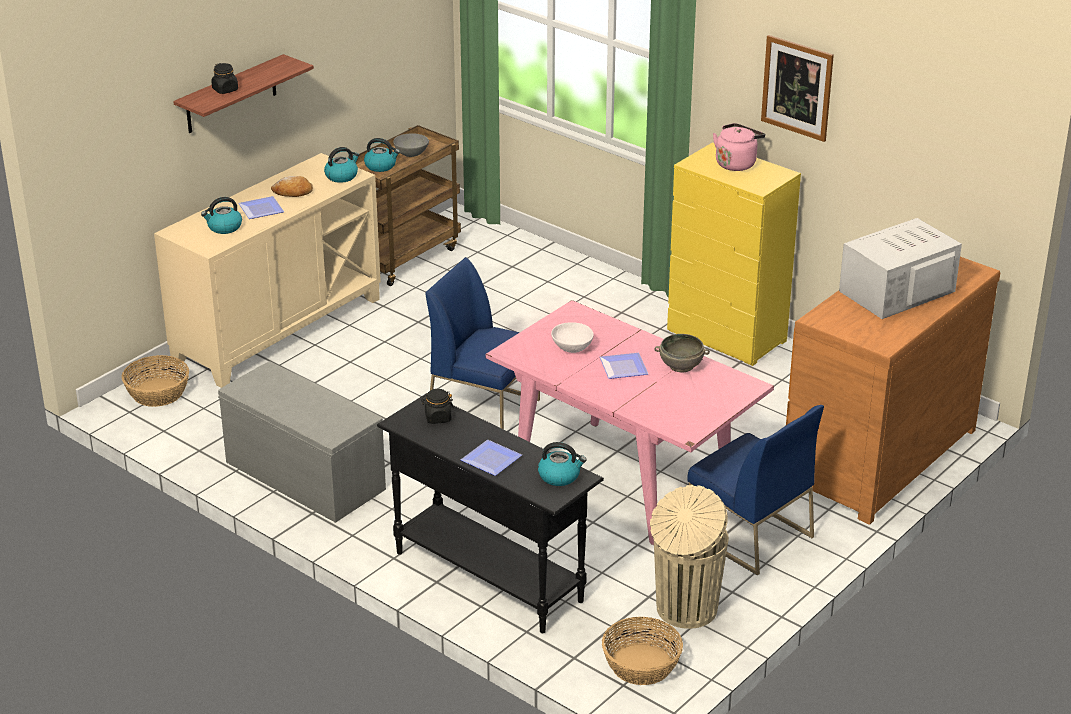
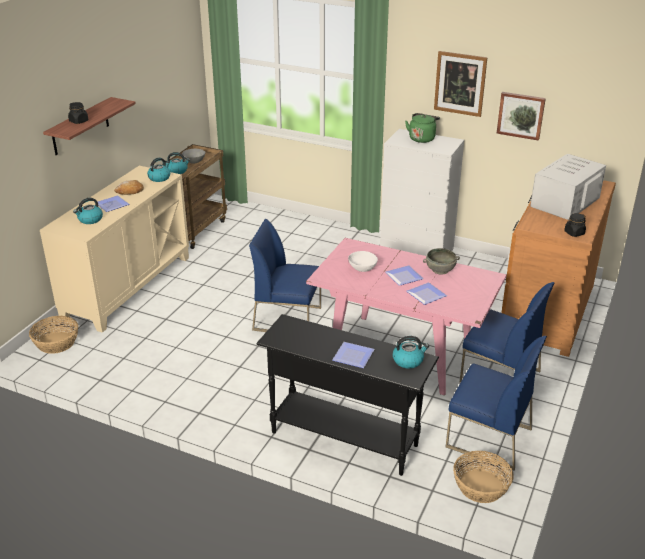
camera: 15 degrees left, 0 degrees up
grey bench [218,361,386,523] -> none
black jar [421,389,454,424] -> black jar moved to [564,213,586,237]
beige trash can [650,485,729,629] -> blue chair [446,336,547,471]
yellow dresser [667,142,801,366] -> white dresser [380,129,464,256]
pink kettle [713,123,765,171] -> green kettle [405,113,440,143]
none -> plate [406,282,447,305]
none -> picture [496,92,546,141]

